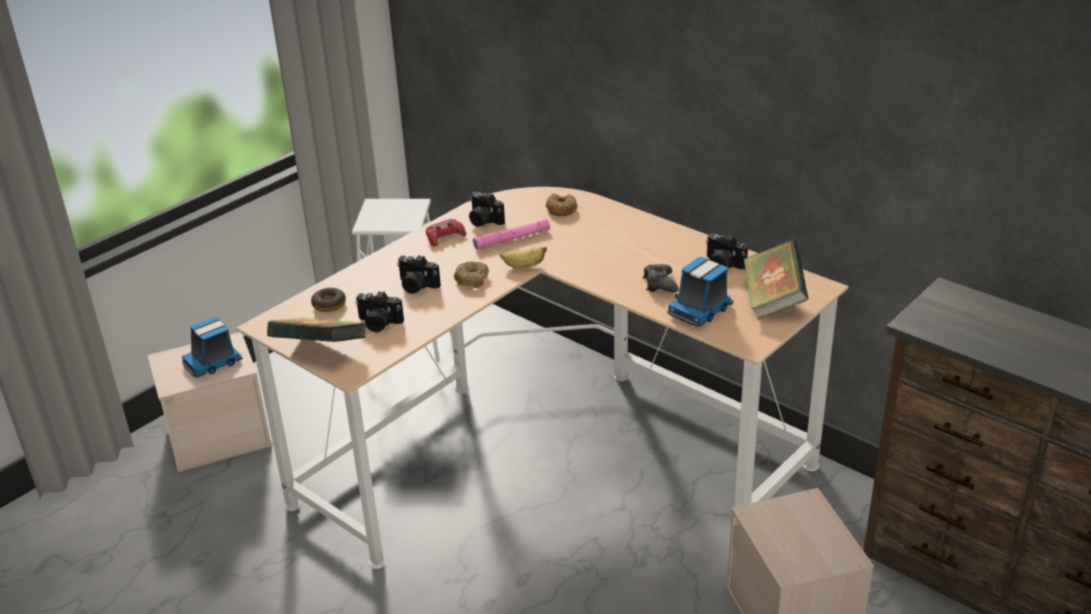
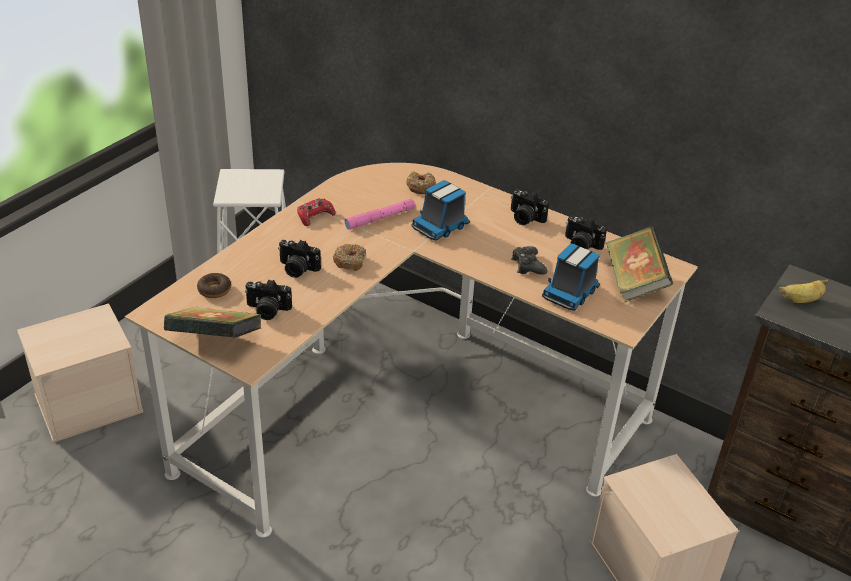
camera: 10 degrees left, 5 degrees up
toy truck [182,317,243,378] -> toy truck moved to [412,180,470,241]
camera [469,191,505,227] -> camera moved to [511,190,549,225]
banana [500,247,547,268] -> banana moved to [779,279,828,303]

